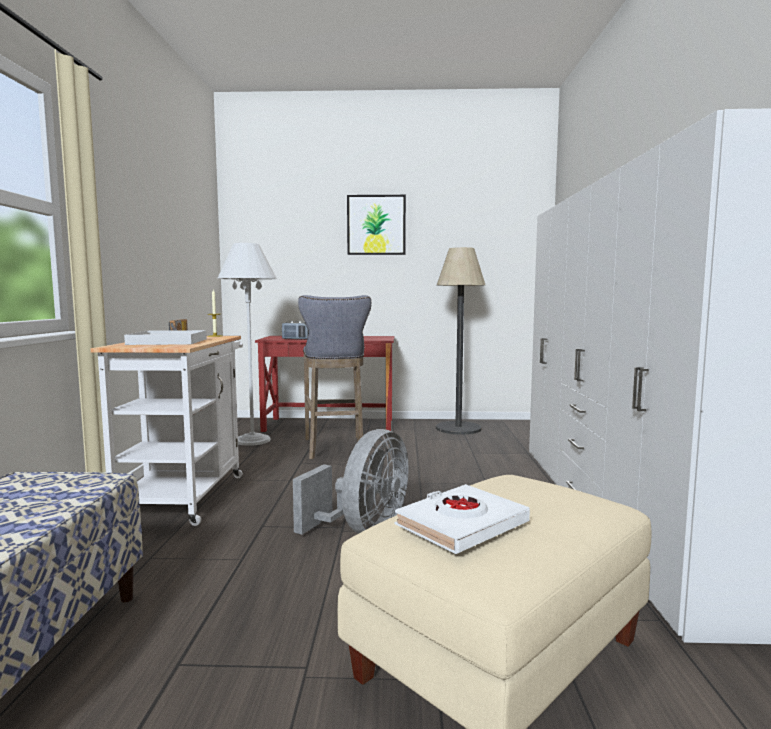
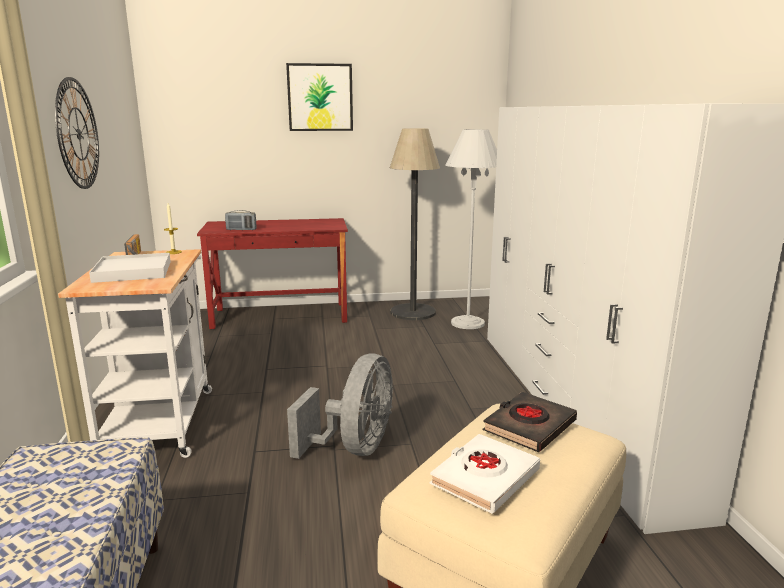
camera: 10 degrees left, 10 degrees up
white floor lamp [217,243,277,446] -> white floor lamp moved to [445,129,497,329]
grey stool [298,295,372,459] -> none
none -> wall clock [55,77,99,189]
none -> black book [483,392,577,452]

